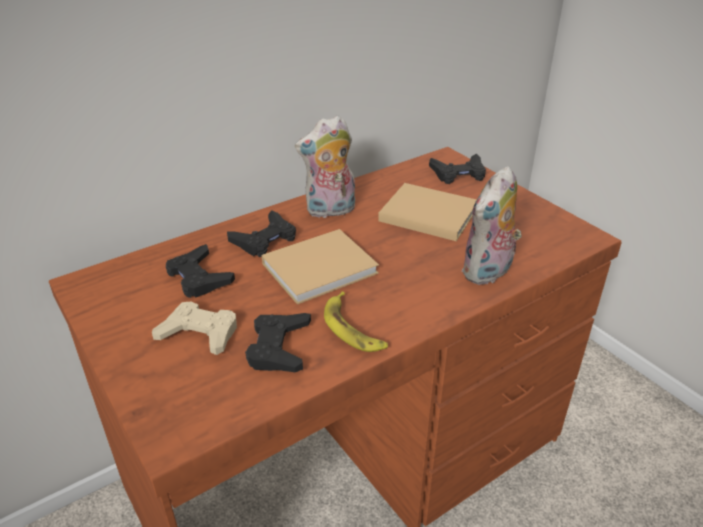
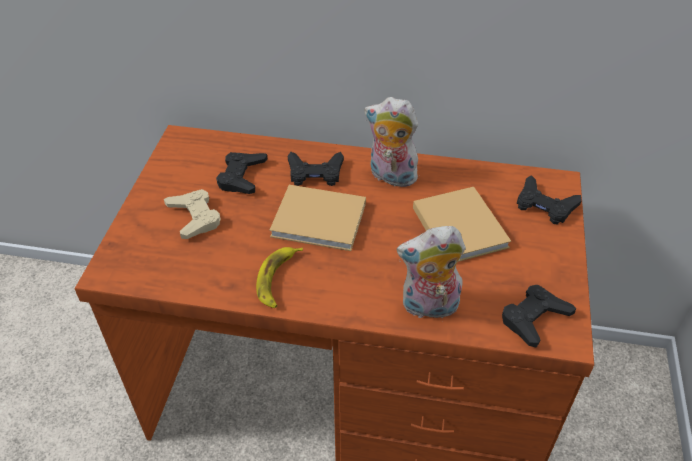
camera: 45 degrees right, 10 degrees up
black game controller [245,313,311,372] -> black game controller moved to [502,285,576,348]

